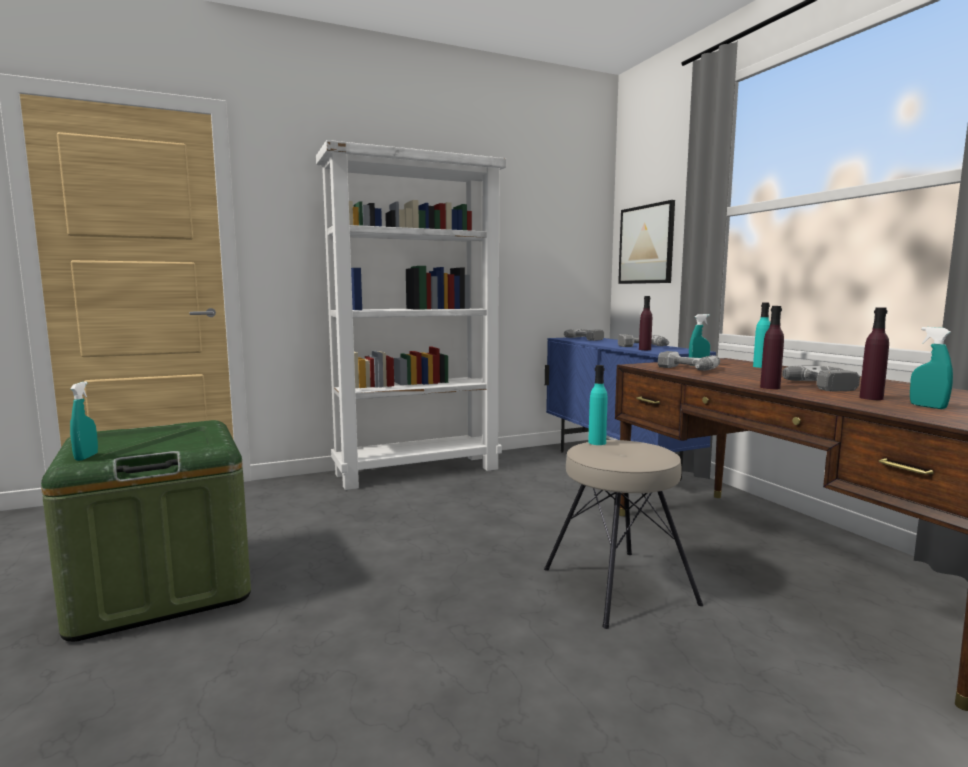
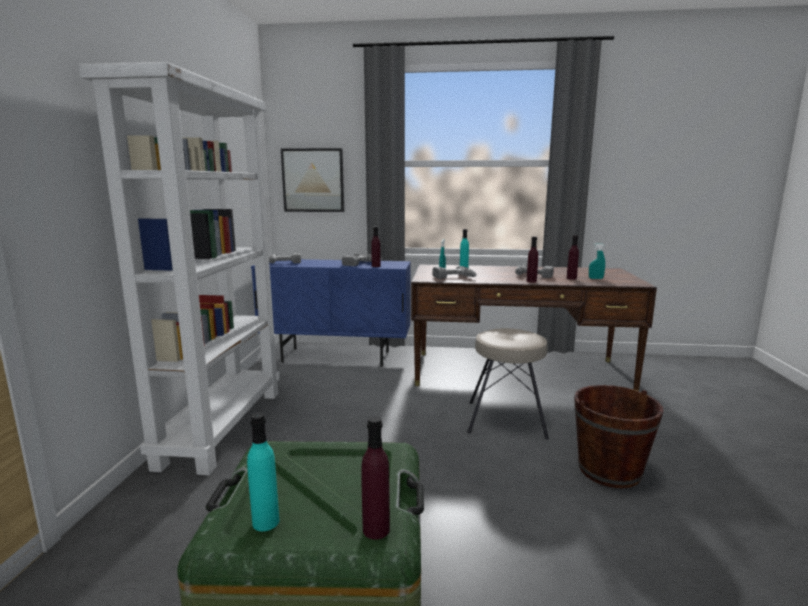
camera: 60 degrees left, 5 degrees up
turquoise spray bottle [70,382,98,461] -> purple bottle [361,416,390,539]
turquoise bottle [588,365,607,445] -> turquoise bottle moved to [247,413,279,531]
none -> brown bucket [574,385,663,488]

